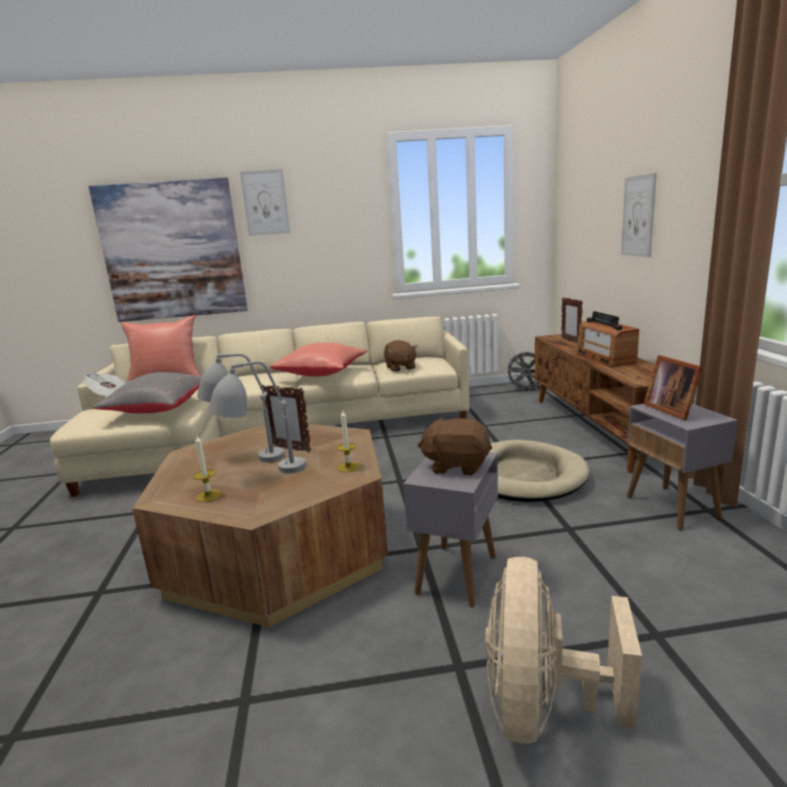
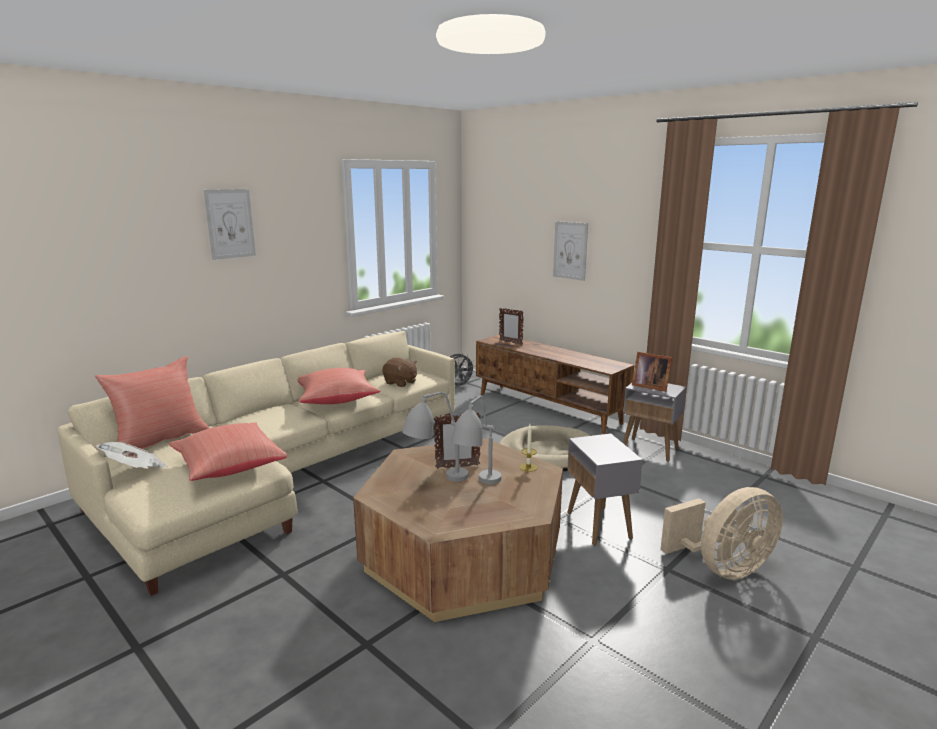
camera: 40 degrees left, 0 degrees up
picture [89,177,247,322] -> none
grey pillow [93,372,202,413] -> red pillow [168,422,287,481]
candle [194,436,221,502] -> none
brown plush toy [417,417,492,475] -> none
beige fan [485,557,642,744] -> beige fan turned 90 degrees counterclockwise [661,487,783,580]
radio [576,311,639,367] -> none

